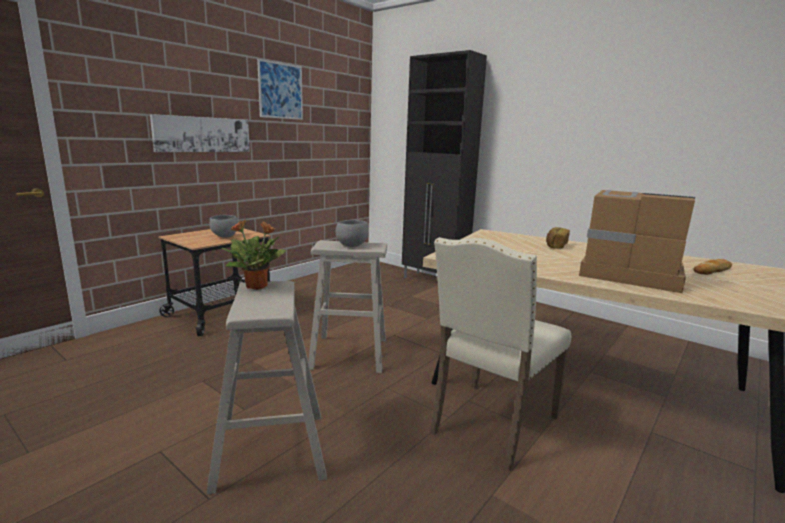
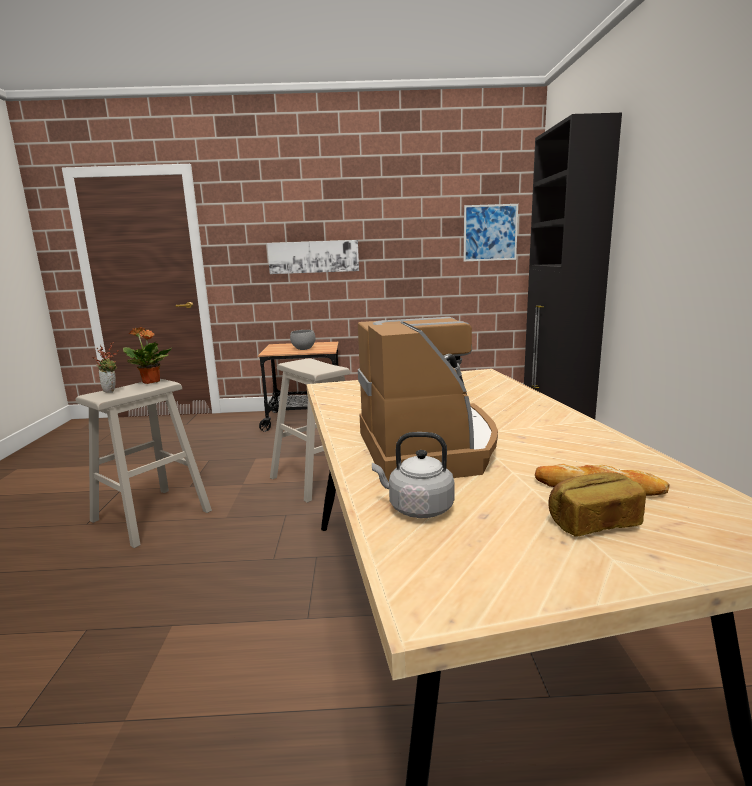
camera: 50 degrees right, 0 degrees up
picture [257,59,303,120] -> picture moved to [464,204,518,261]
grey bowl [336,220,369,247] -> none
beige chair [430,237,571,471] -> none
bread [546,227,570,248] -> bread moved to [548,472,646,536]
none -> potted plant [92,342,119,393]
none -> grey kettle [372,432,455,518]

